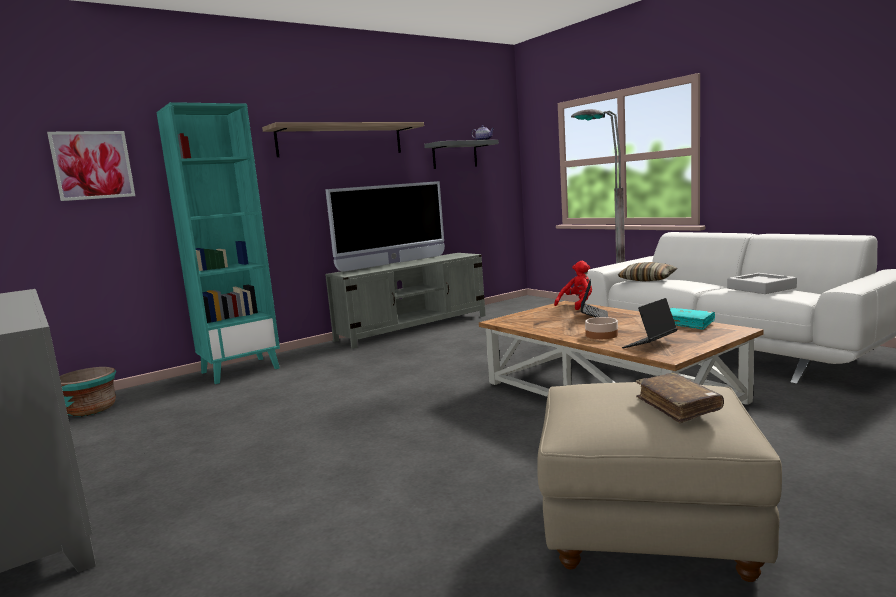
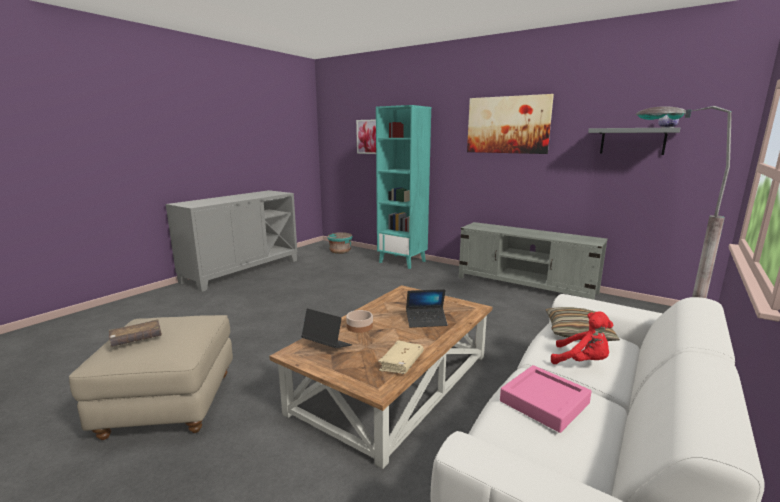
camera: 70 degrees right, 5 degrees up
shelf [262,122,424,157] -> picture [467,94,554,154]
television [325,181,445,272] -> none
red plush toy [554,261,592,310] -> red plush toy moved to [551,312,613,364]
turquoise book [670,308,715,330] -> beige book [378,340,423,374]
grey tray [727,273,797,294] -> pink tray [500,365,592,433]

